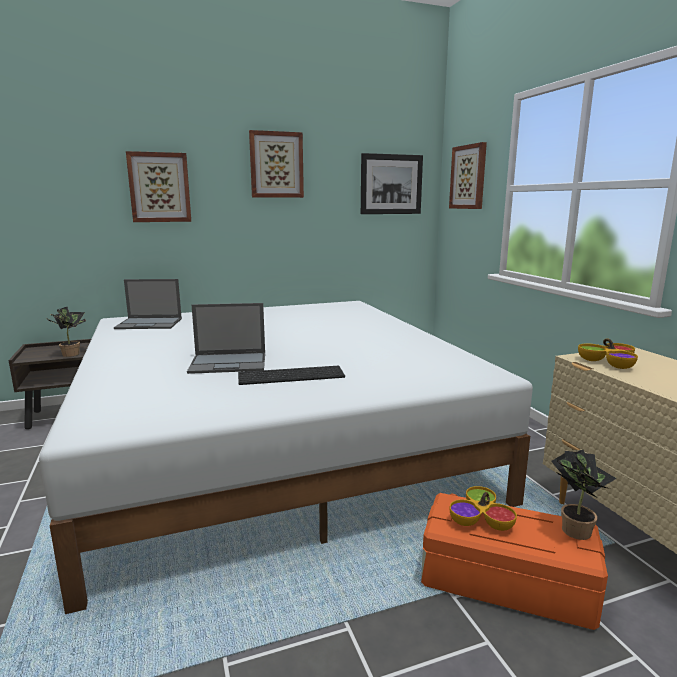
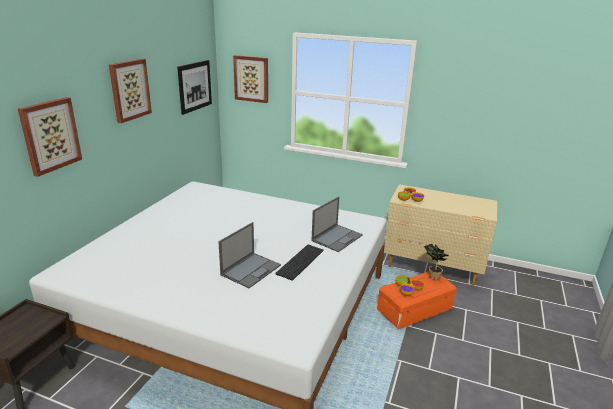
camera: 50 degrees left, 10 degrees up
potted plant [48,307,86,357] -> none
laptop [114,279,182,329] -> laptop moved to [311,197,363,252]

